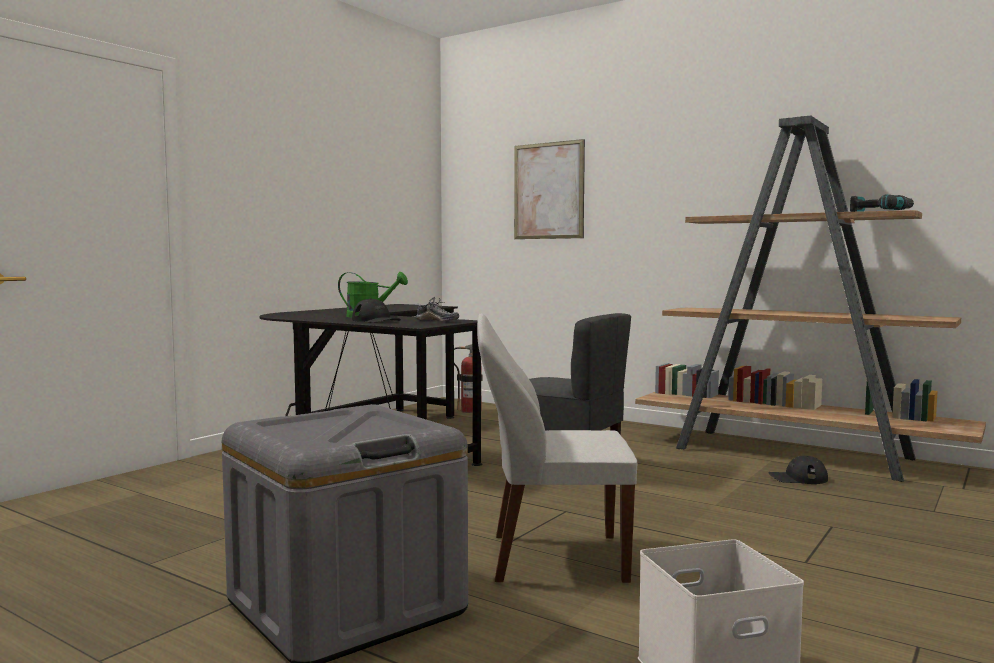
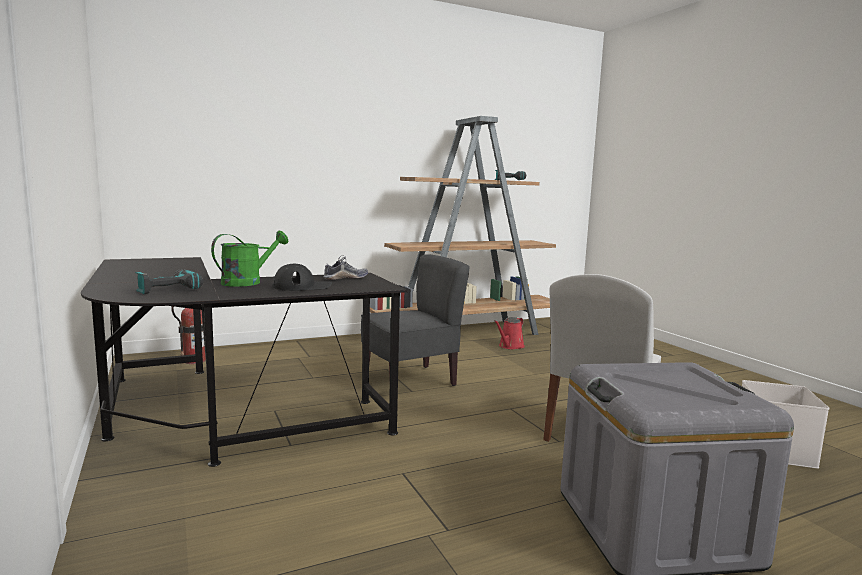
camera: 60 degrees left, 5 degrees up
picture [514,139,585,239] -> none
black cap [768,456,828,484] -> red watering can [494,317,525,349]
none -> power drill [135,269,203,294]

